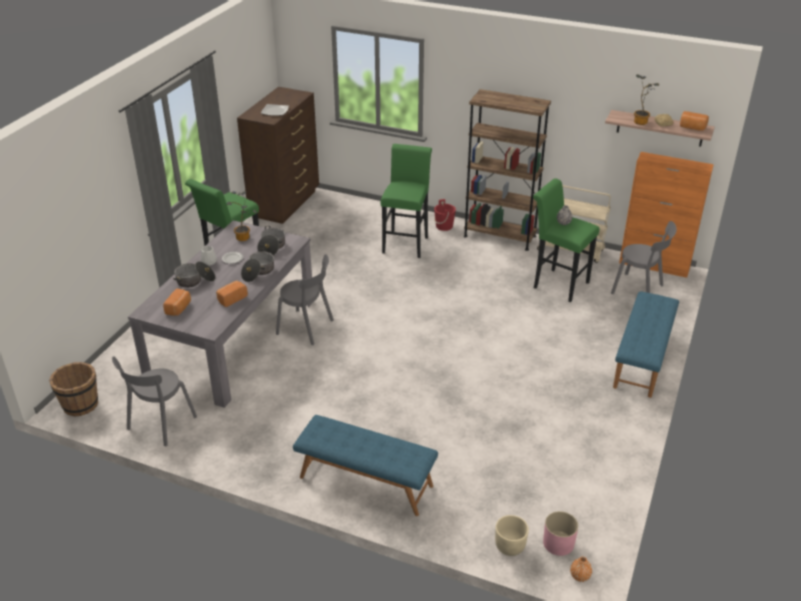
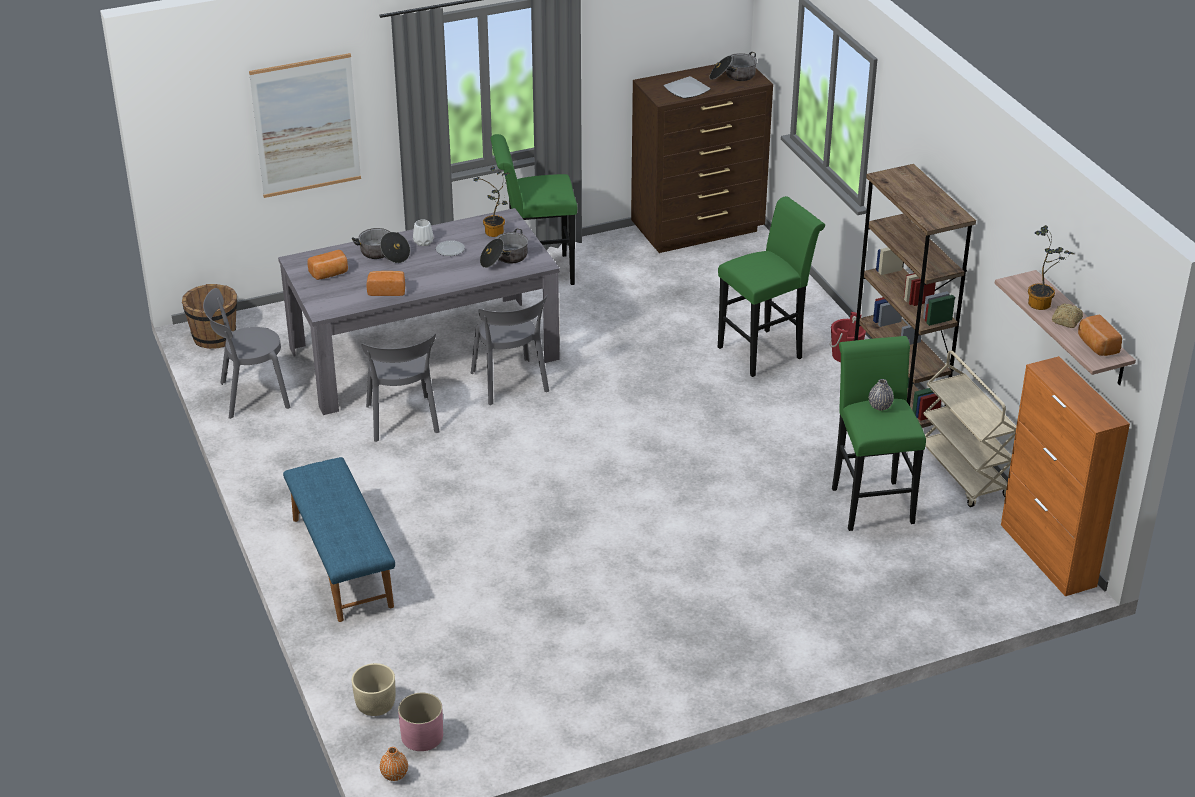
camera: 45 degrees right, 0 degrees up
cooking pot [241,248,274,282] -> cooking pot moved to [709,52,757,81]
grey chair [611,221,677,294] -> grey chair moved to [361,334,440,442]
blue bench [613,291,679,398] -> none
none -> picture [249,53,361,198]

